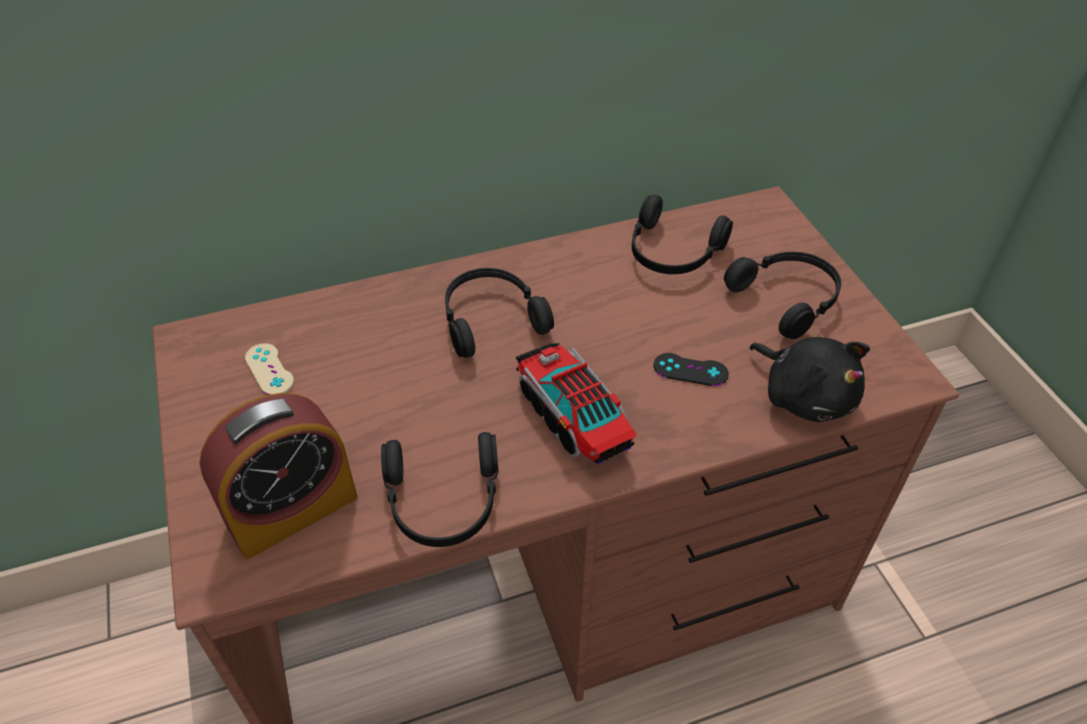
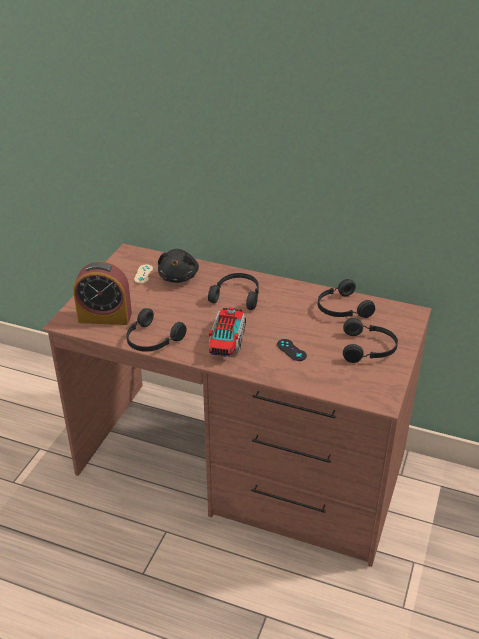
camera: 40 degrees right, 10 degrees down
black plush toy [750,337,870,422] -> black plush toy moved to [158,249,199,283]

